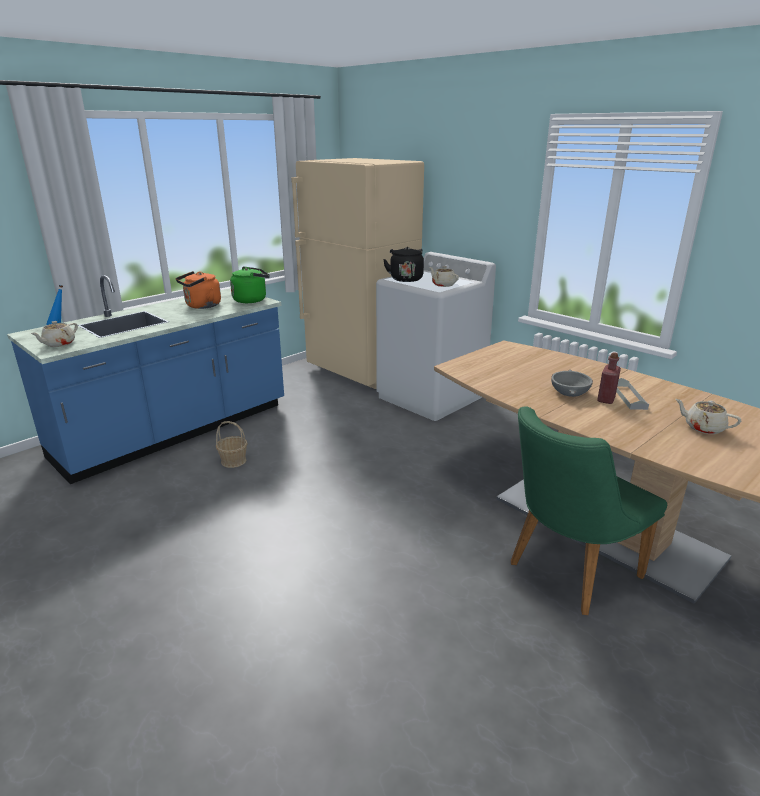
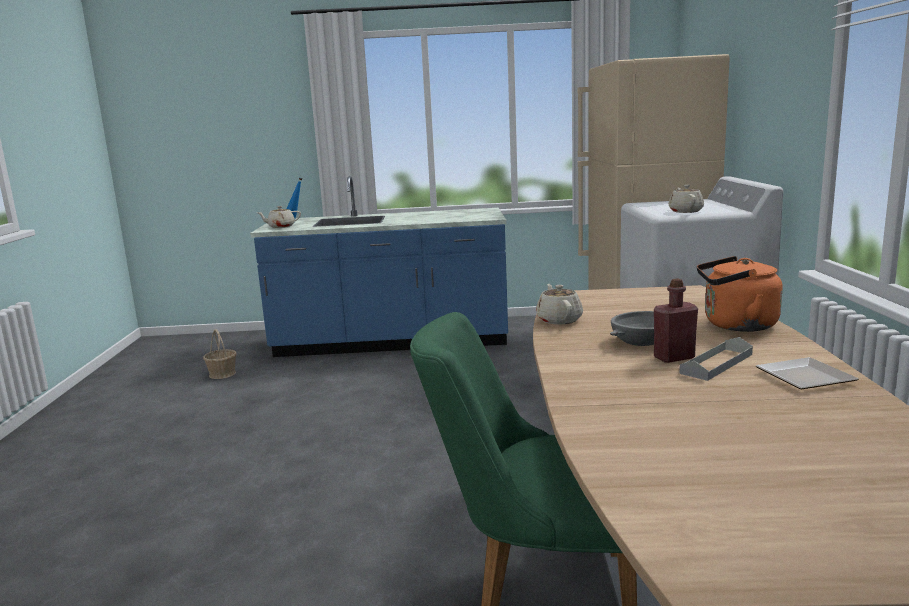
camera: 45 degrees right, 10 degrees down
orange kettle [176,271,221,309] -> orange kettle moved to [697,256,783,332]
basket [216,421,248,468] -> basket moved to [203,329,237,379]
green kettle [230,267,270,303] -> none
black kettle [383,247,424,282] -> none
beige teapot [675,399,741,434] -> beige teapot moved to [536,284,583,325]
none -> plate [756,357,859,389]

